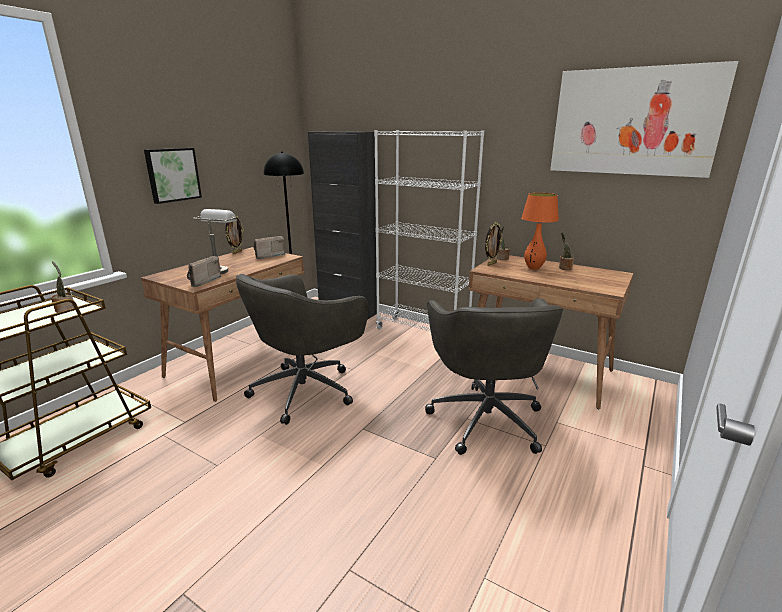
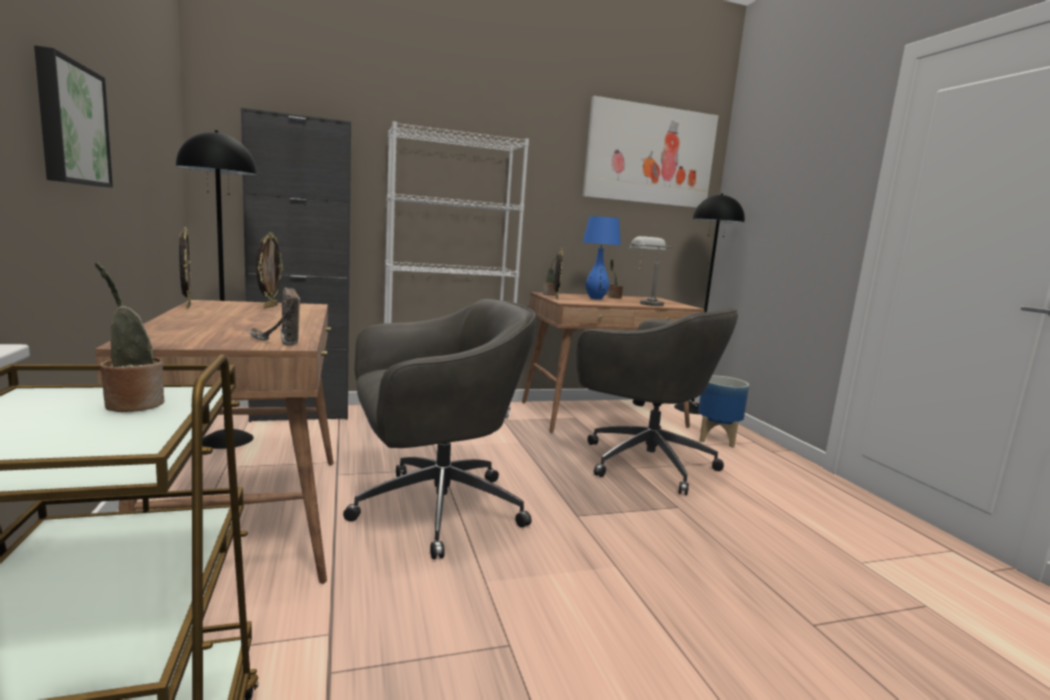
camera: 50 degrees left, 10 degrees down
grey table lamp [193,209,237,274] -> grey table lamp moved to [630,236,673,306]
grey office chair [236,274,368,425] -> grey office chair turned 105 degrees counterclockwise [343,299,537,559]
radio [253,236,285,259] -> picture frame [256,232,283,309]
orange table lamp [521,193,559,270] -> blue table lamp [582,216,621,300]
none -> black floor lamp [674,193,745,414]
none -> planter [698,375,749,448]

